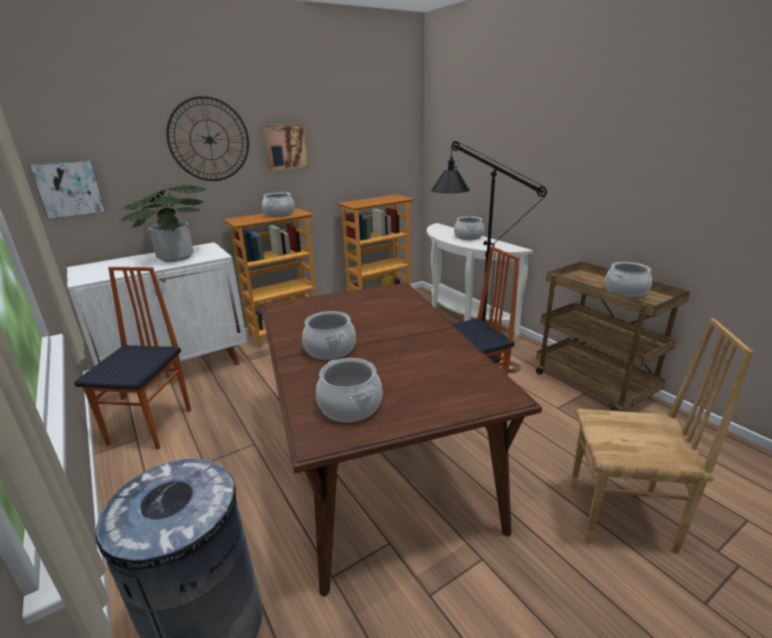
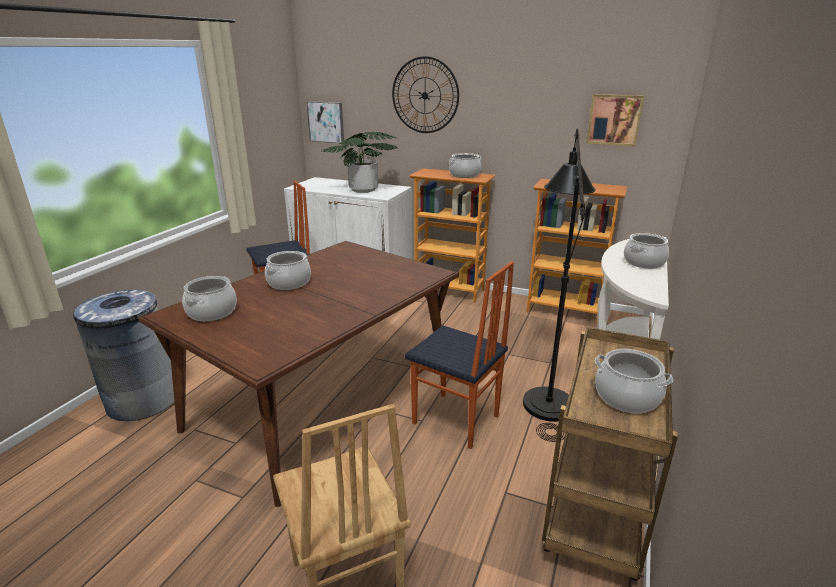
camera: 55 degrees right, 0 degrees up
picture [262,123,309,171] -> picture moved to [586,94,644,146]

